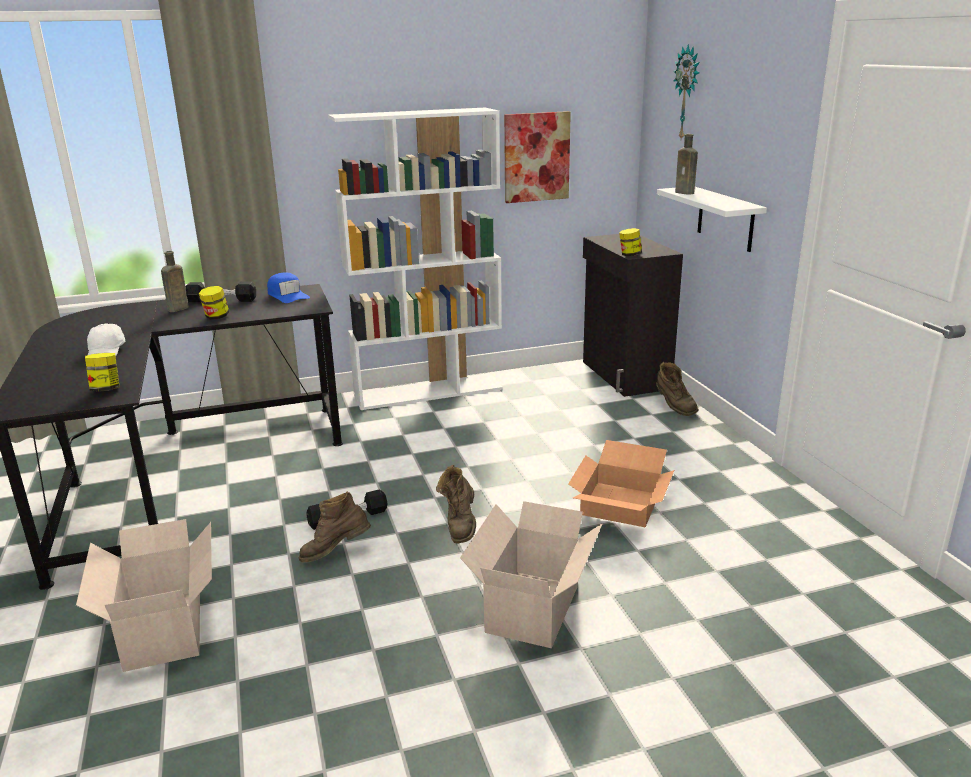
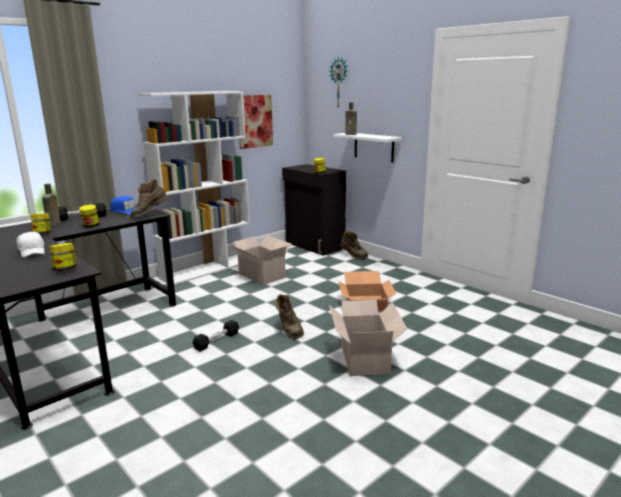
camera: 25 degrees left, 5 degrees down
cardboard box [76,519,212,672] -> cardboard box moved to [230,235,292,285]
brown boot [298,492,371,562] -> brown boot moved to [131,179,168,218]
none -> jar [31,213,51,234]

